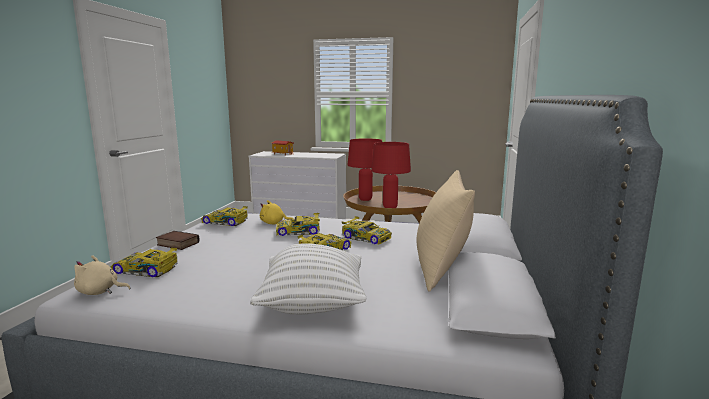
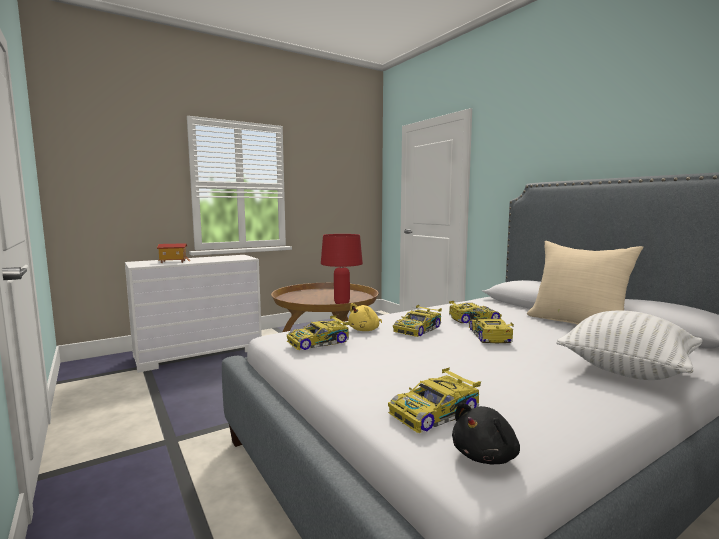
camera: 45 degrees left, 5 degrees down
beige plush toy [74,255,131,295] -> black plush toy [452,403,520,464]
book [156,231,200,250] -> none
red table lamp [348,138,382,201] -> none

